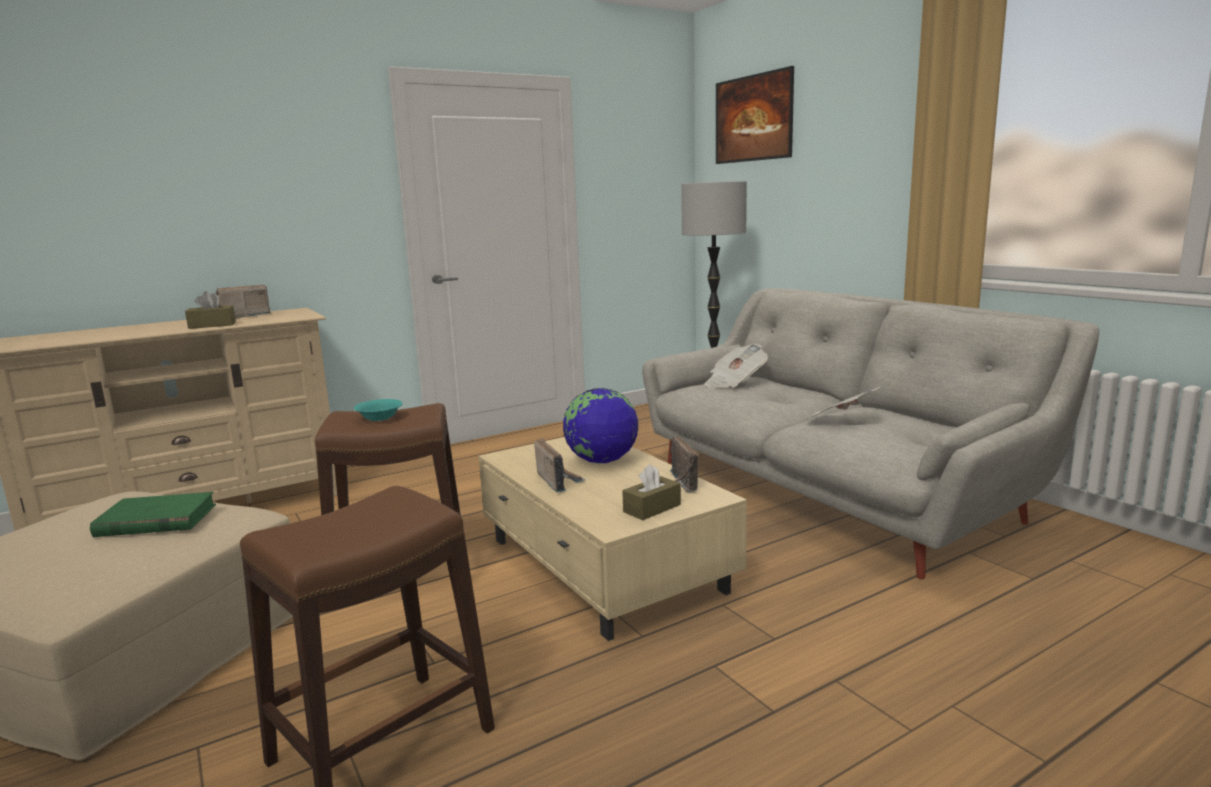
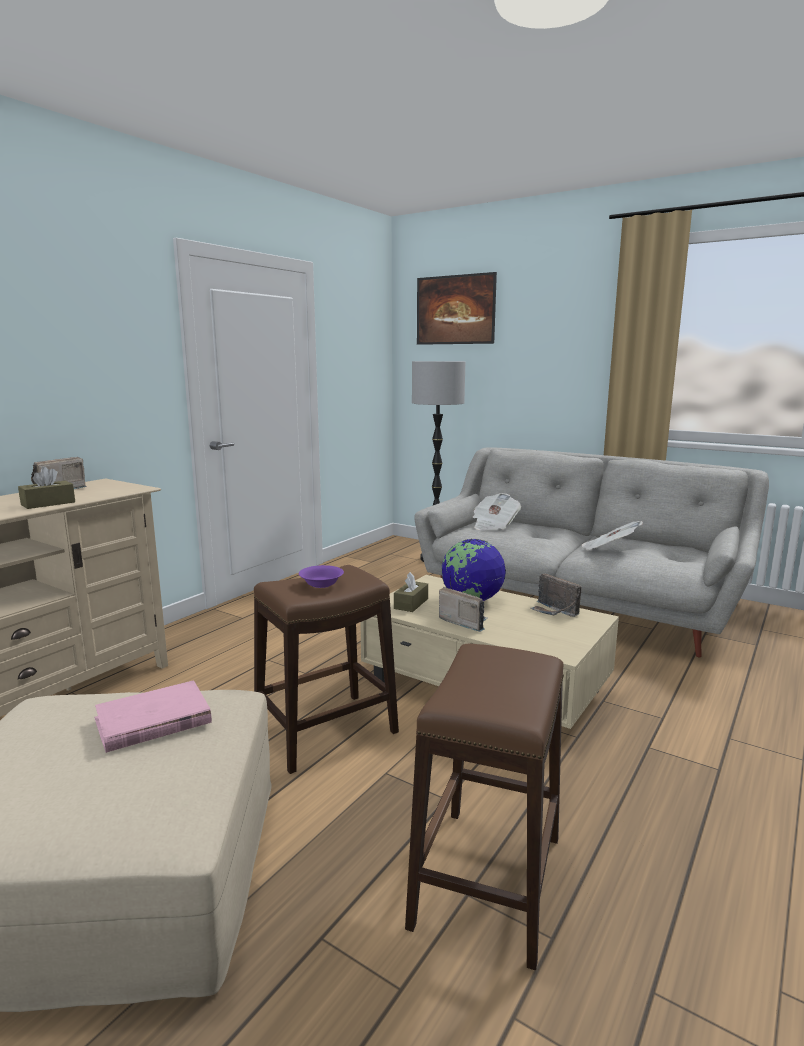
camera: 25 degrees left, 0 degrees up
green book [90,492,216,537] -> pink book [94,680,212,753]
turquoise bowl [354,399,403,421] -> purple bowl [299,565,344,588]
brown tissue box [622,464,681,520] -> brown tissue box moved to [394,572,428,612]

